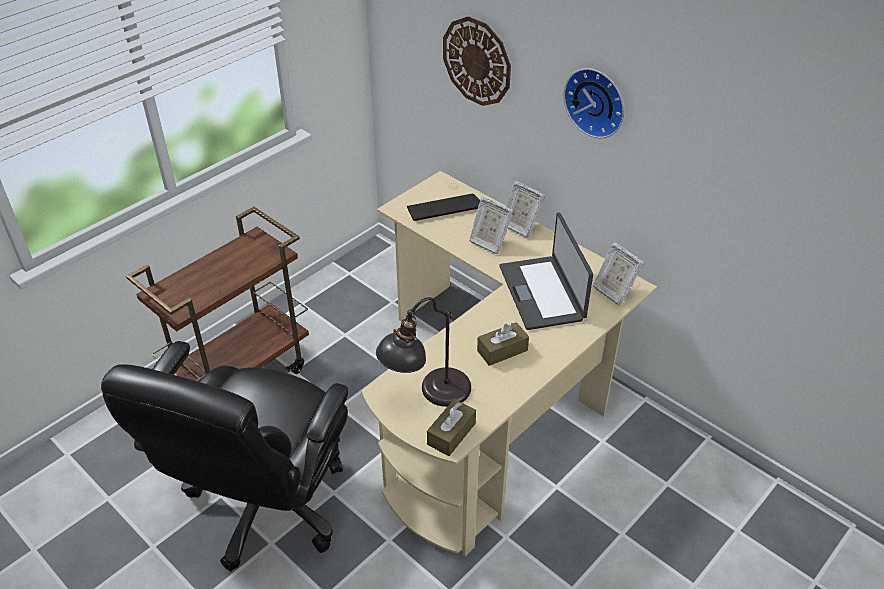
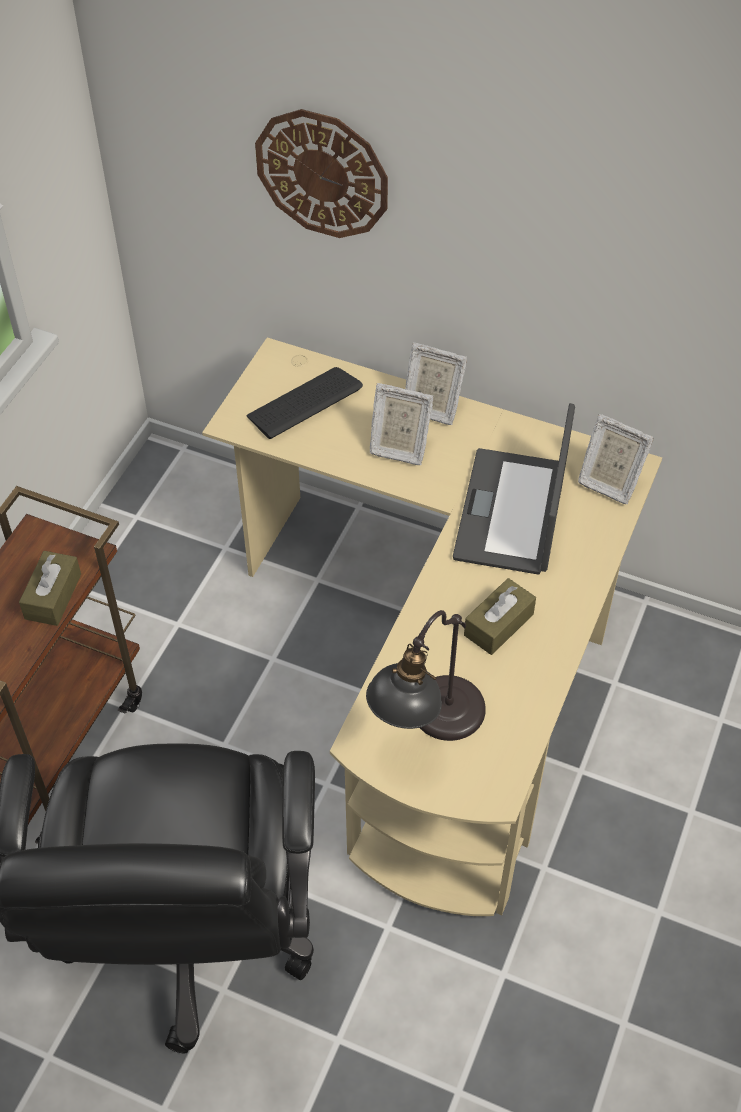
camera: 20 degrees left, 10 degrees up
brown tissue box [427,399,476,456] -> brown tissue box moved to [19,551,81,626]
laptop [499,212,593,330] -> laptop turned 45 degrees clockwise [453,403,575,574]
wall clock [563,68,624,138] -> none

